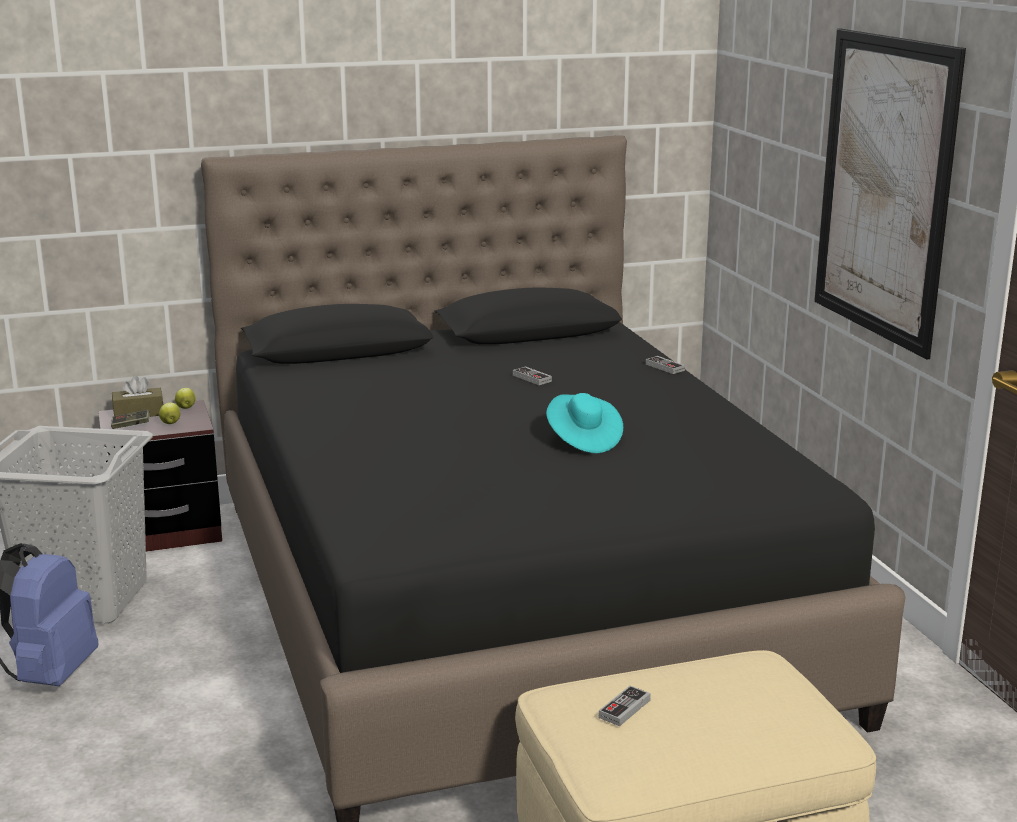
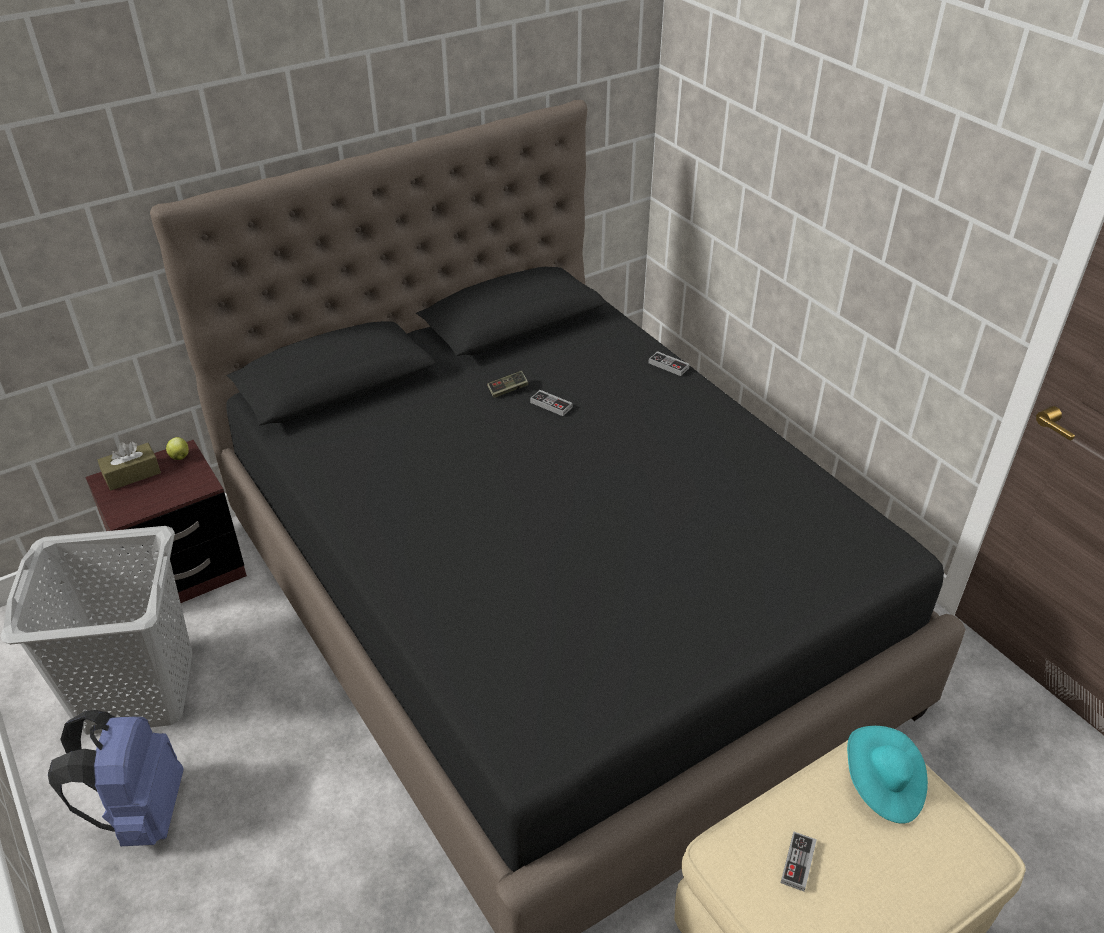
camera: 15 degrees left, 20 degrees up
game controller [111,410,150,429] -> game controller moved to [487,371,528,398]
apple [159,403,180,424] -> none
turquoise hat [546,393,623,453] -> turquoise hat moved to [847,726,928,824]
picture [814,28,966,360] -> none

